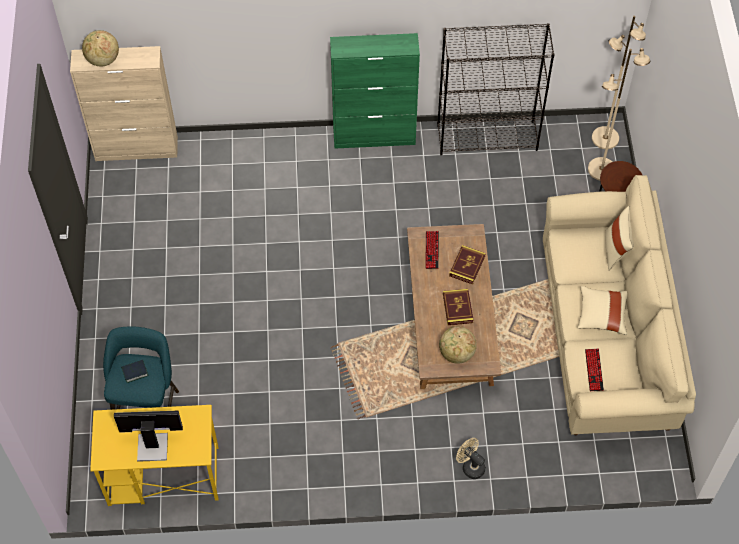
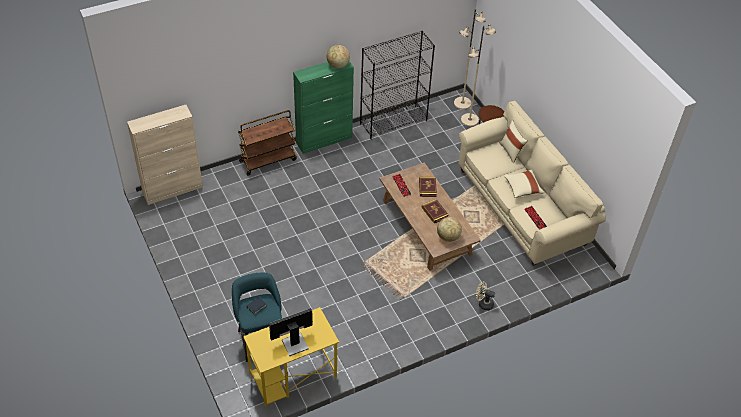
camera: 25 degrees left, 10 degrees down
globe [82,30,119,66] -> globe moved to [327,45,350,68]
none -> brown cart [238,110,297,176]

